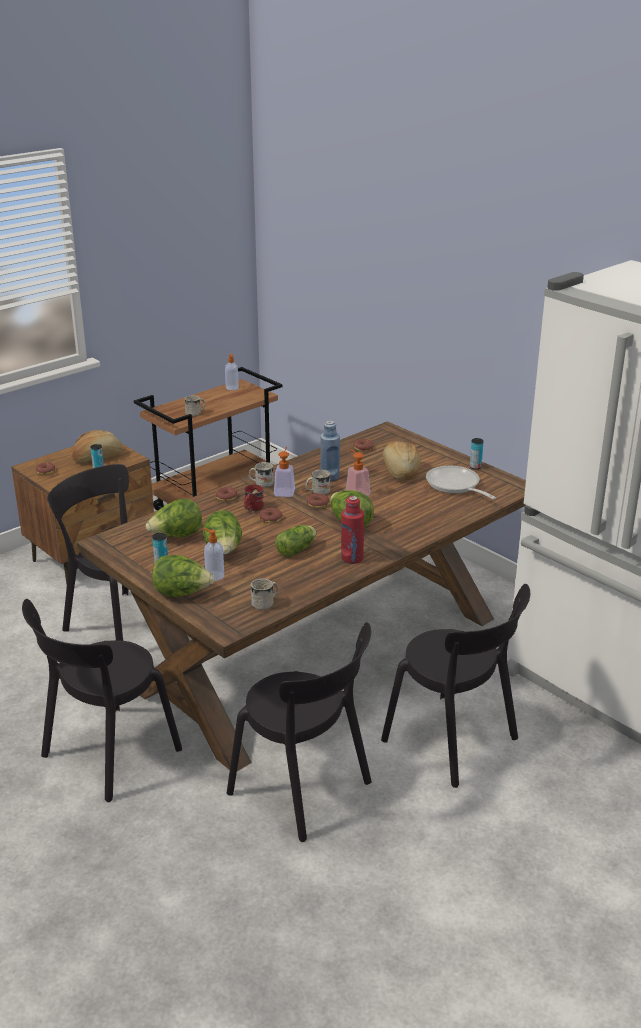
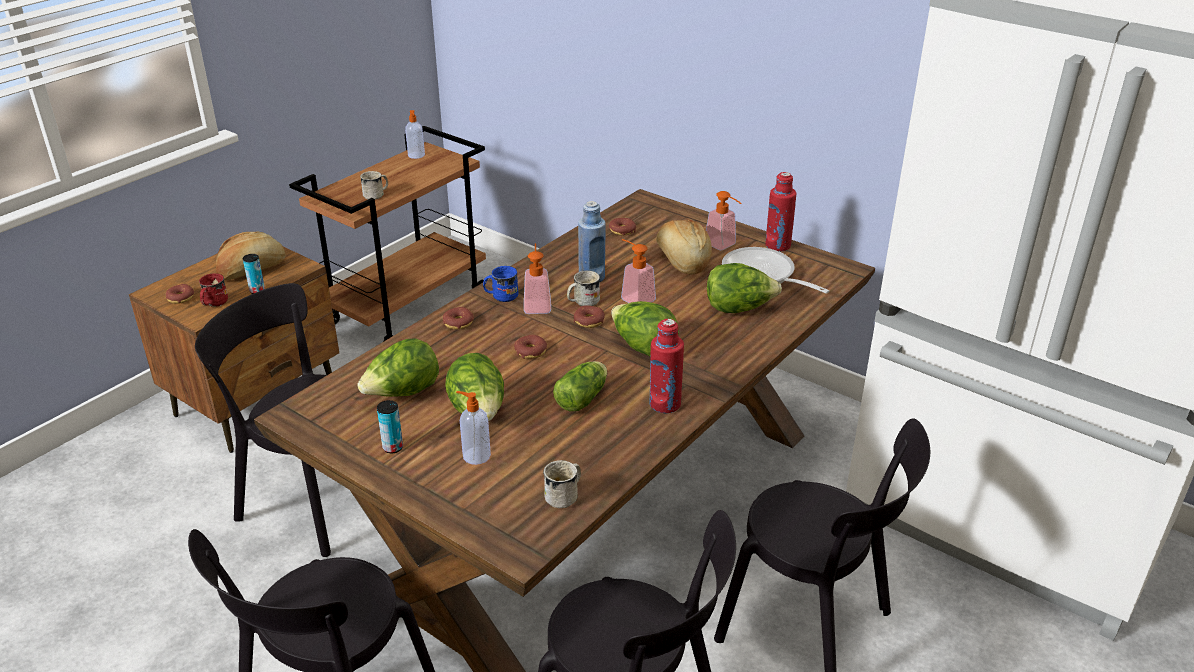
camera: 10 degrees left, 5 degrees up
lettuce [152,555,214,597] -> lettuce moved to [707,263,782,313]
red mug [244,484,264,511] -> red mug moved to [199,273,228,307]
white mug [249,462,274,488] -> blue mug [483,266,518,302]
can [470,438,484,470] -> red bottle [765,172,796,252]
none -> soap dispenser [706,191,742,250]

